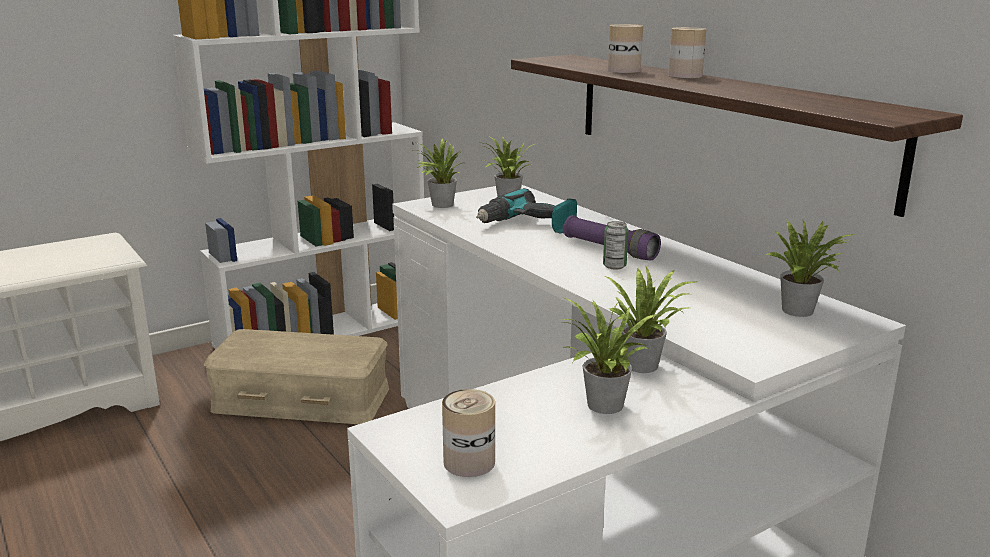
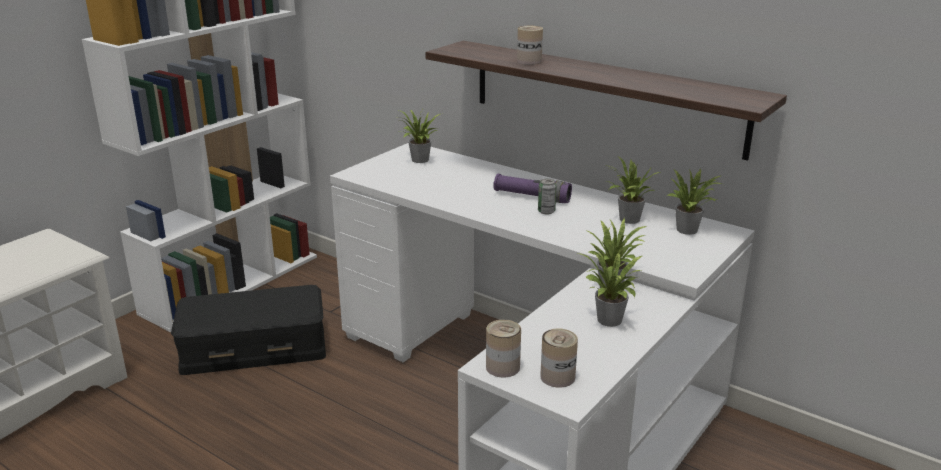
camera: 20 degrees left, 5 degrees up
beige storage box [204,329,389,424] -> black storage box [171,285,326,375]
potted plant [414,139,464,208] -> potted plant moved to [604,157,660,224]
power drill [476,188,577,234] -> none
can [668,27,707,78] -> can moved to [486,320,521,378]

